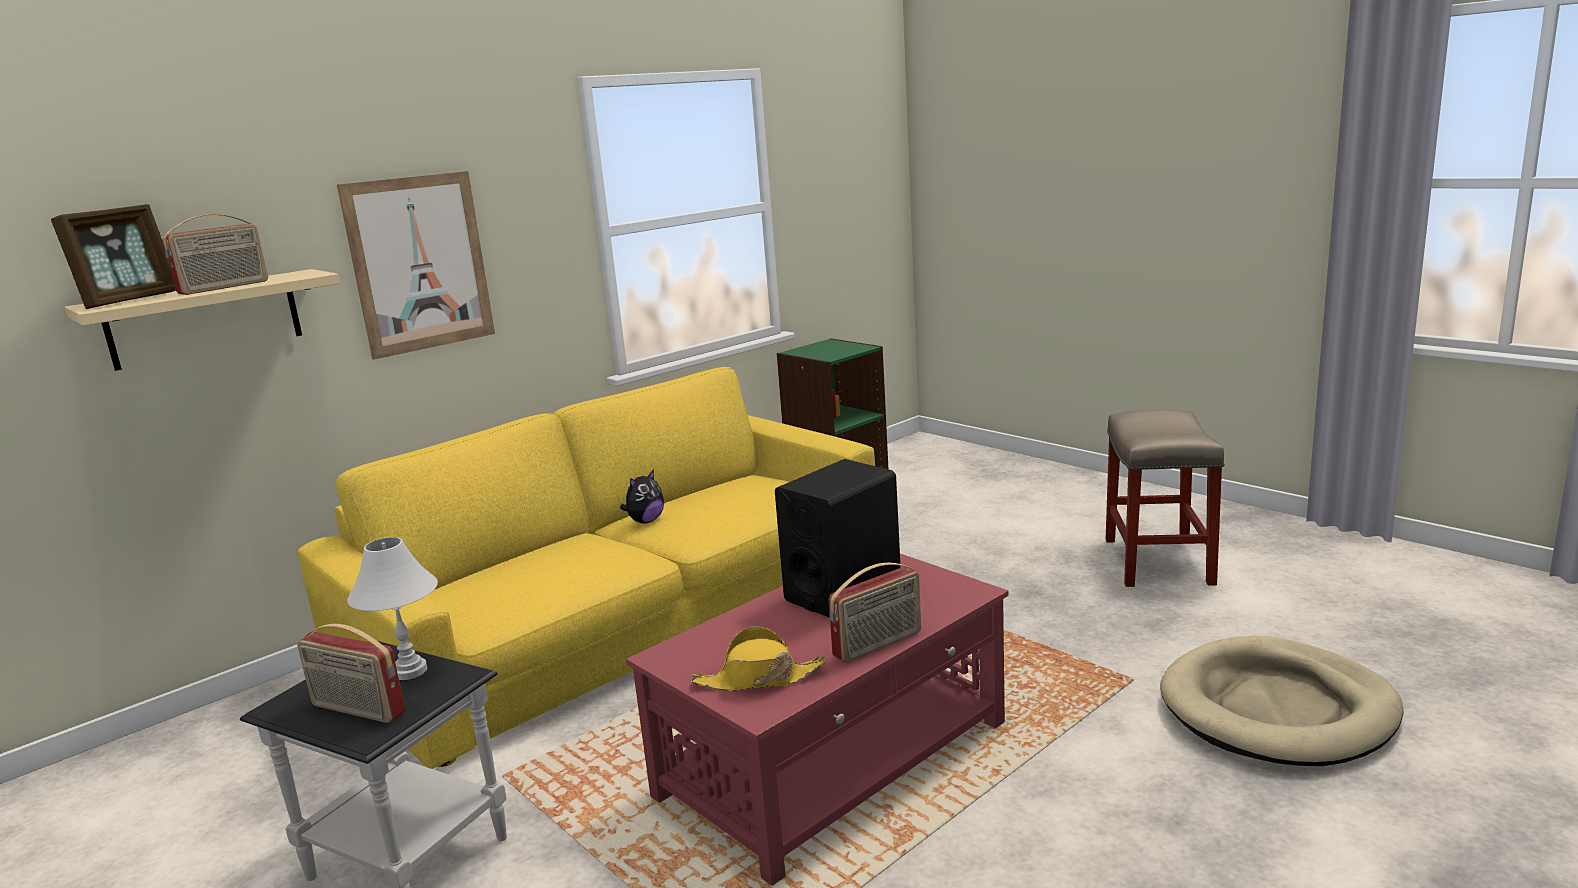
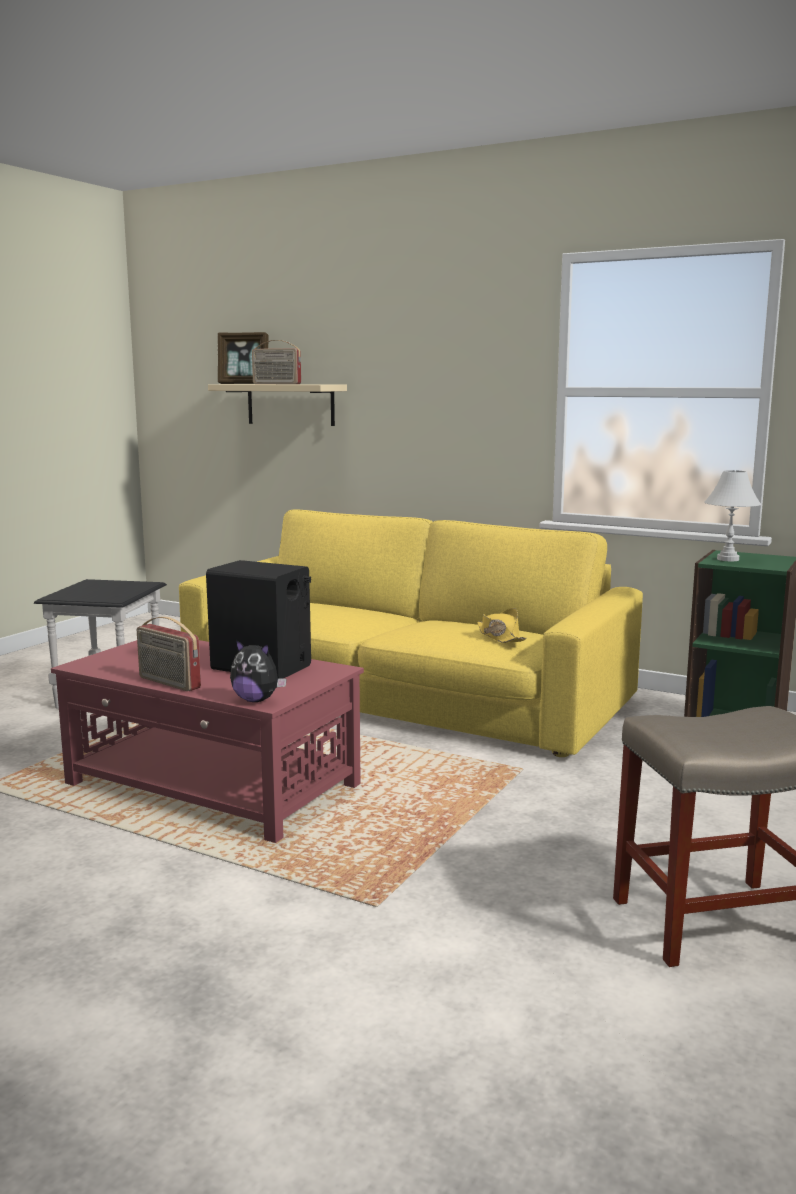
camera: 70 degrees right, 5 degrees down
radio [297,624,405,723] -> none
picture [337,171,495,360] -> none
white table lamp [347,537,438,680] -> white table lamp moved to [704,470,761,561]
plush toy [620,469,664,524] -> plush toy moved to [230,640,287,702]
yellow hat [691,626,826,691] -> yellow hat moved to [477,608,526,643]
beige dog bed [1160,636,1404,766] -> none

